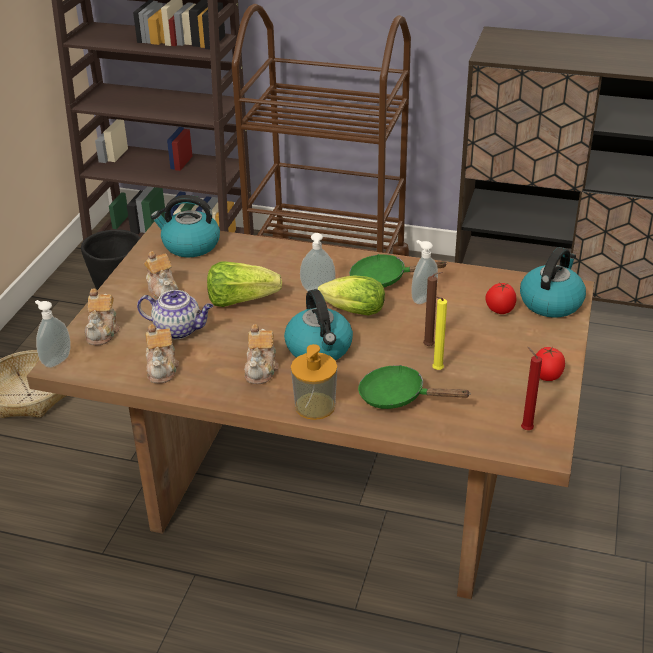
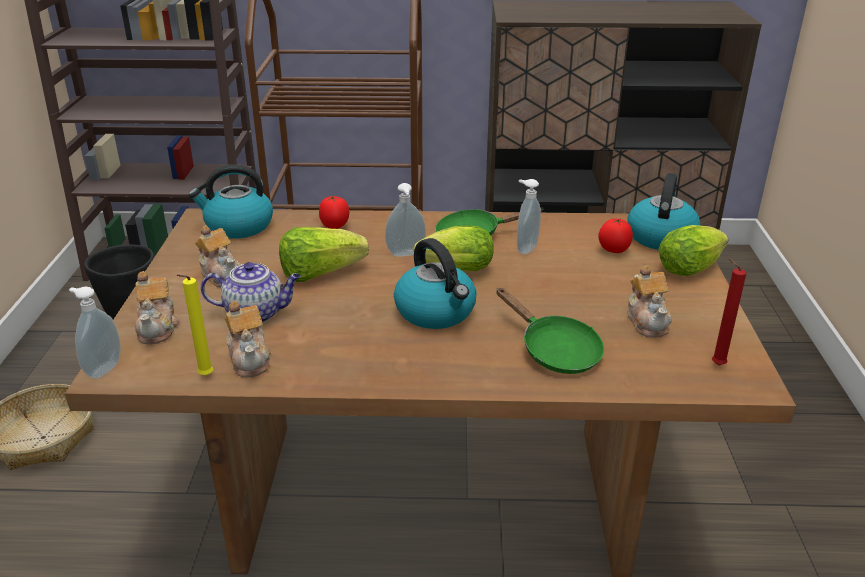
camera: 15 degrees left, 5 degrees down
teapot [244,324,279,384] -> teapot moved to [627,265,672,337]
soap dispenser [291,344,337,420] -> none
green frying pan [358,365,471,409] -> green frying pan turned 135 degrees counterclockwise [496,288,604,374]
brown candle [423,272,443,346] -> none
yellow candle [432,297,447,370] -> yellow candle moved to [176,274,213,376]
tomato [536,347,565,381] -> tomato moved to [319,196,349,229]
none -> lettuce [659,225,729,276]

